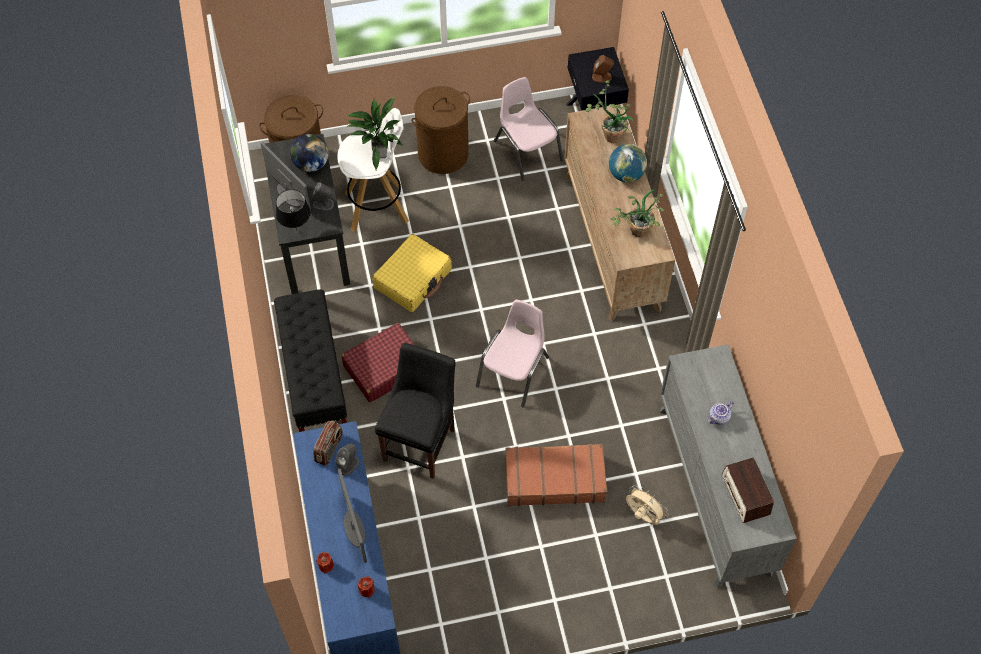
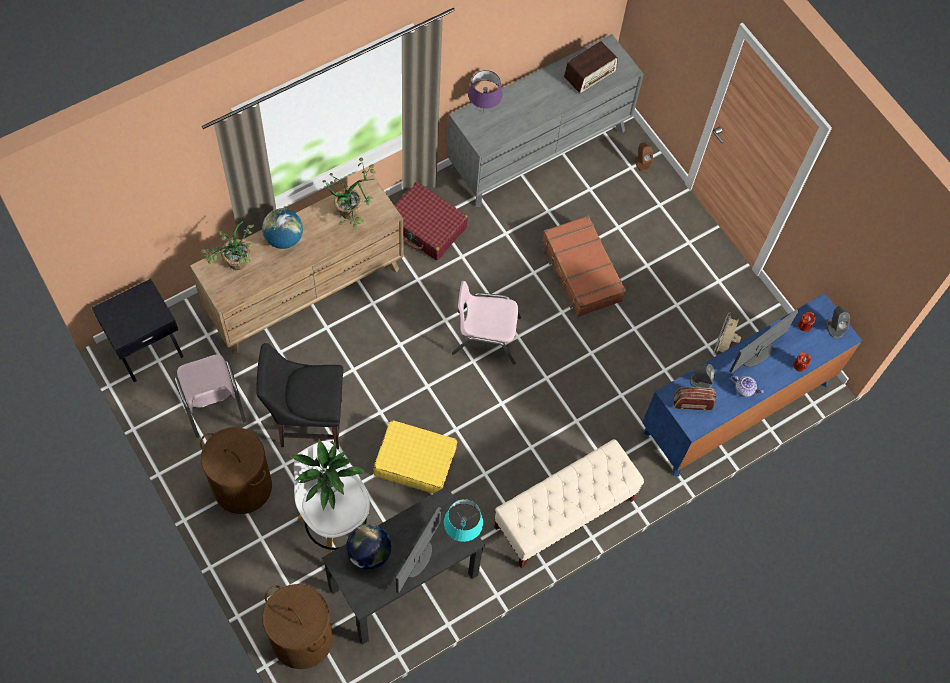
camera: 115 degrees left, 5 degrees up
black bench [274,289,348,432] -> beige bench [494,439,644,568]
black table lamp [276,189,311,230] -> turquoise table lamp [444,499,483,542]
grey speaker [312,183,334,211] -> grey speaker moved to [826,306,850,339]
red suitcase [341,323,415,402] -> red suitcase moved to [394,182,468,260]
black chair [375,343,455,479] -> black chair moved to [256,343,343,449]
pink chair [494,77,563,181] -> pink chair turned 60 degrees counterclockwise [174,354,246,438]
brown speaker [592,55,614,83] -> brown speaker moved to [635,142,653,172]
beige fan [626,485,669,525] -> beige fan moved to [713,312,741,355]
teapot [708,401,734,425] -> teapot moved to [730,376,764,397]
none -> purple table lamp [468,70,502,112]

